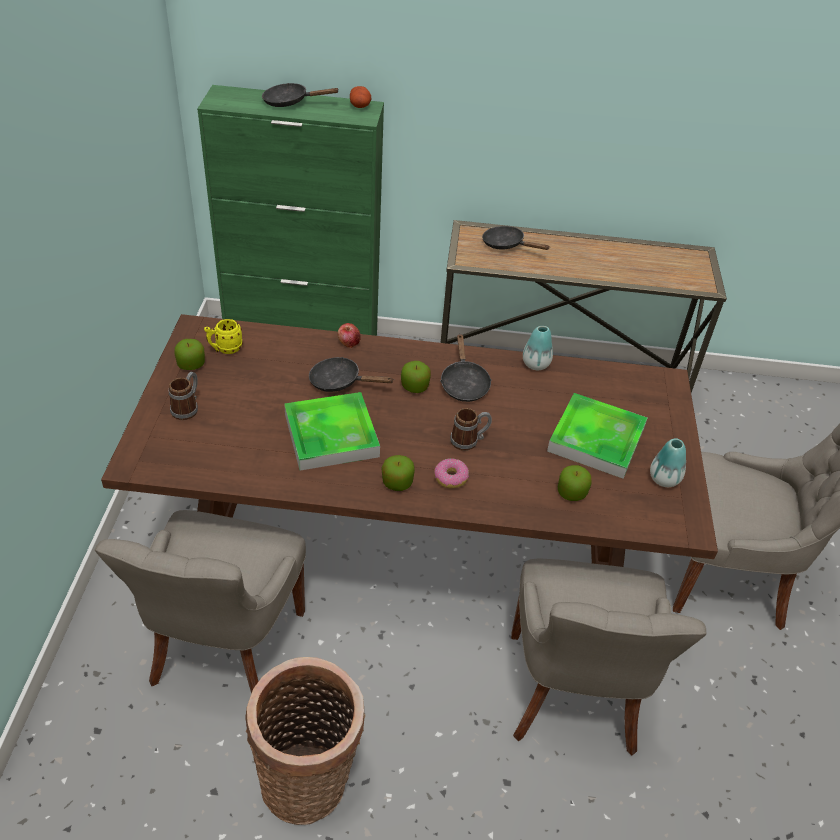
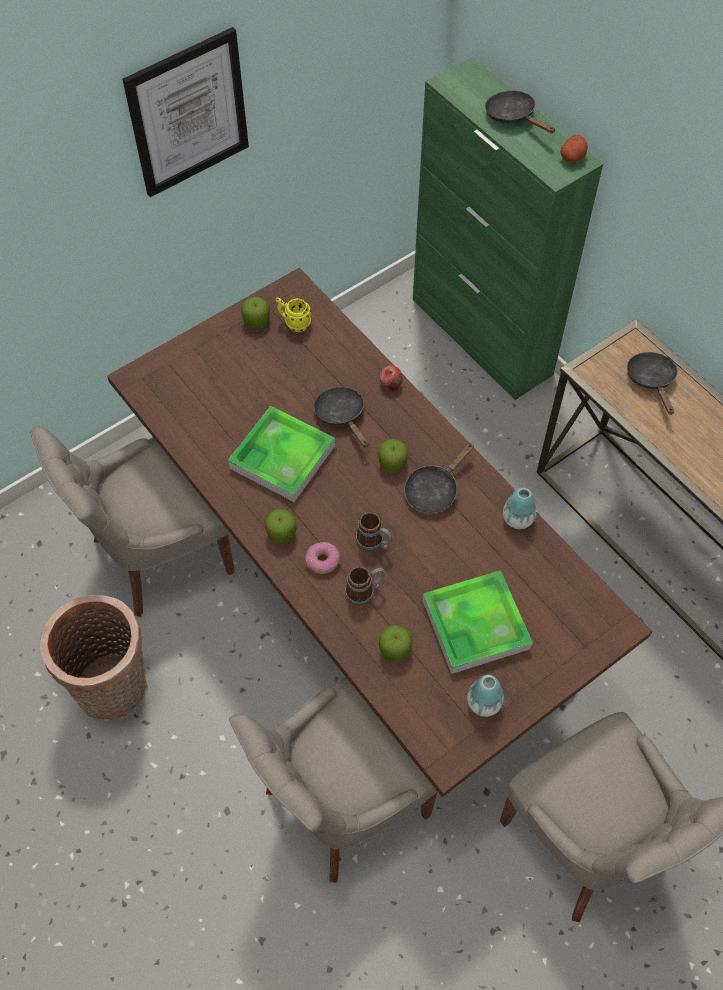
camera: 50 degrees right, 15 degrees up
mug [169,372,198,420] -> mug moved to [345,566,386,606]
none -> picture [123,27,249,197]

